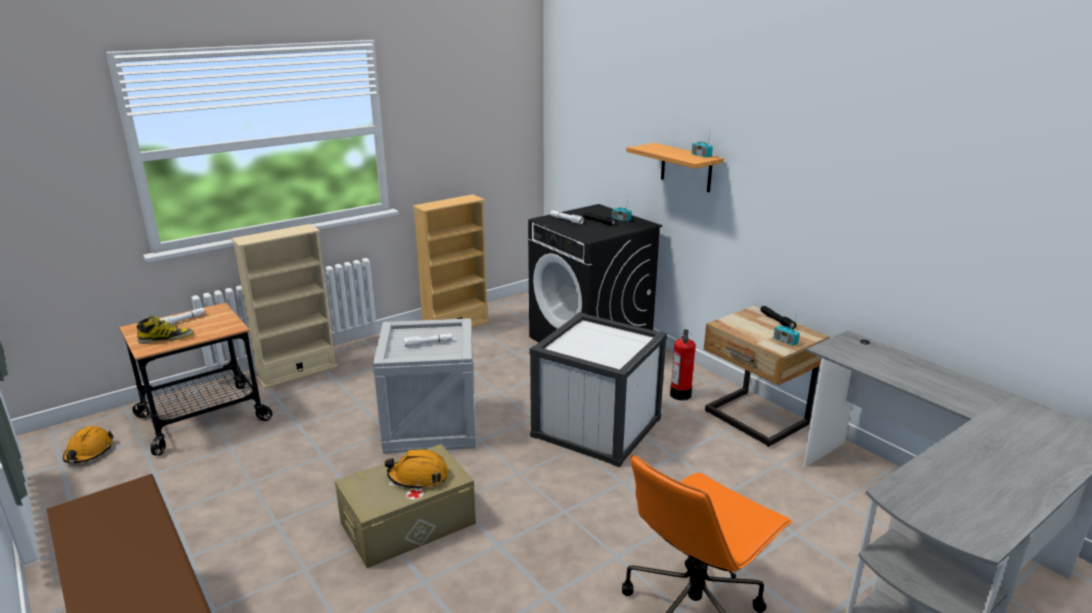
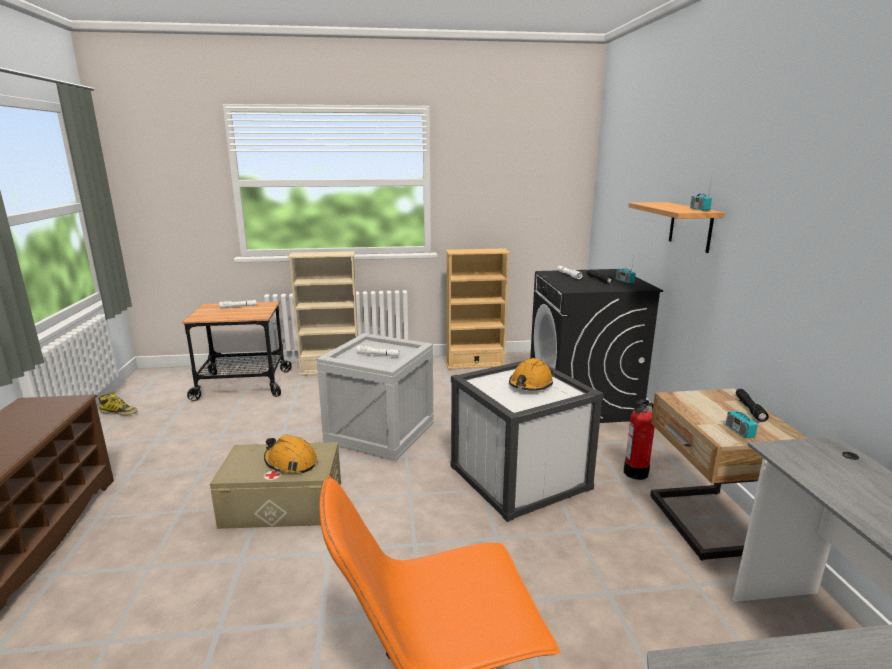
camera: 30 degrees right, 5 degrees down
orange hard hat [63,426,114,463] -> orange hard hat moved to [509,358,554,391]
boot [137,315,194,344] -> boot moved to [98,392,138,416]

